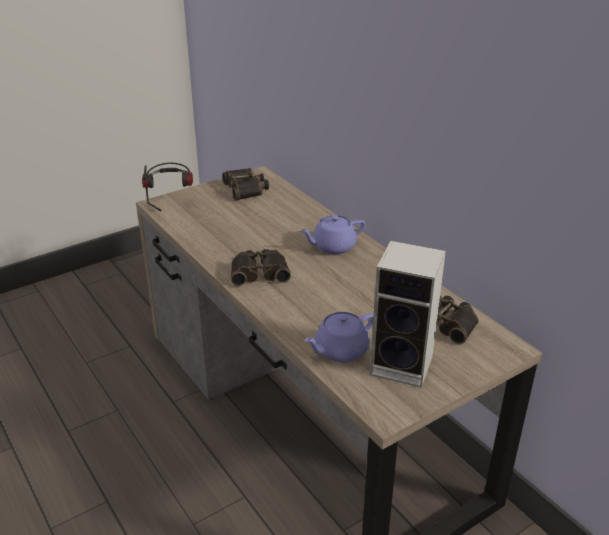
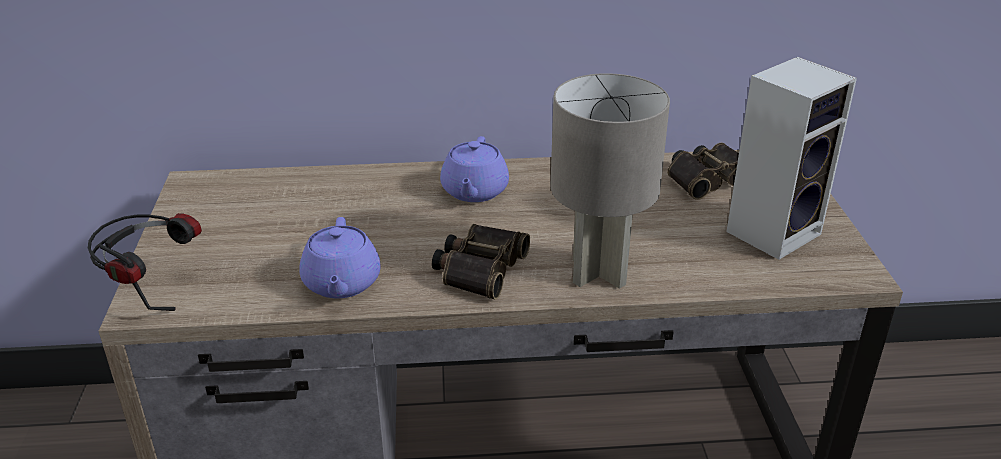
camera: 60 degrees left, 0 degrees up
binoculars [222,168,269,201] -> none
purple teapot [304,312,374,362] -> purple teapot moved to [299,217,381,298]
none -> grey table lamp [550,73,670,289]

